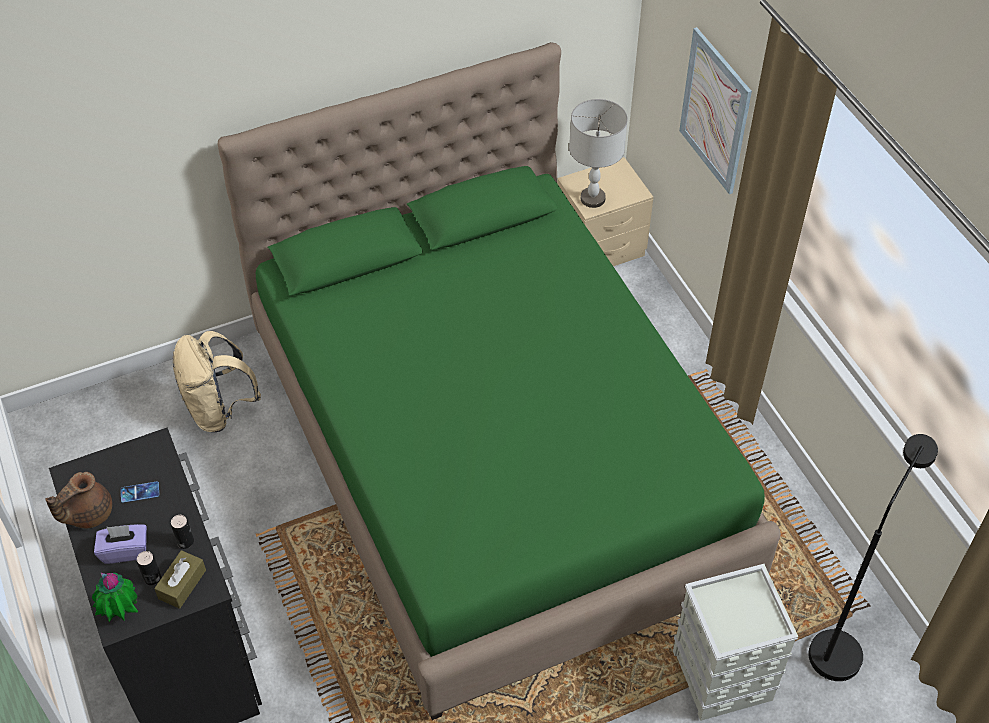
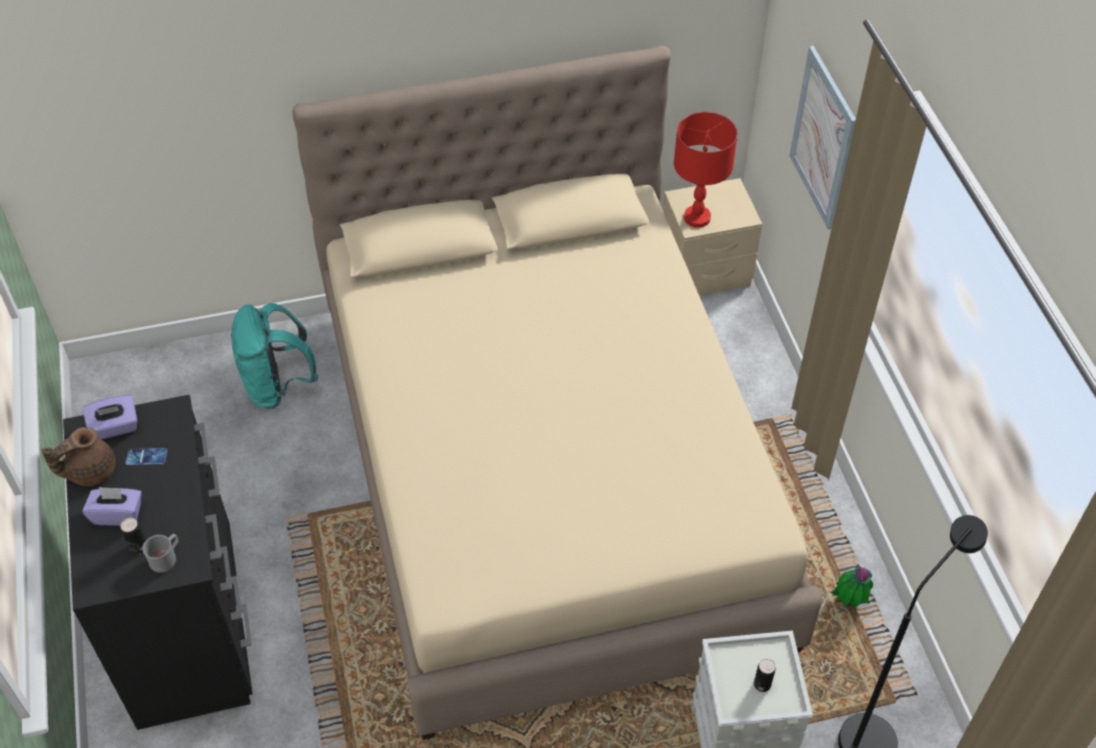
camera: 10 degrees right, 0 degrees up
potted plant [92,573,138,622] -> potted plant moved to [831,566,873,609]
brown tissue box [154,550,206,609] -> grey mug [143,534,179,573]
can [171,515,194,549] -> can moved to [754,659,776,692]
beige backpack [173,331,261,432] -> turquoise backpack [231,303,318,408]
green bed [217,42,781,720] -> beige bed [292,45,823,740]
grey table lamp [569,99,628,208] -> red table lamp [674,112,738,228]
none -> purple tissue box [82,395,137,439]

